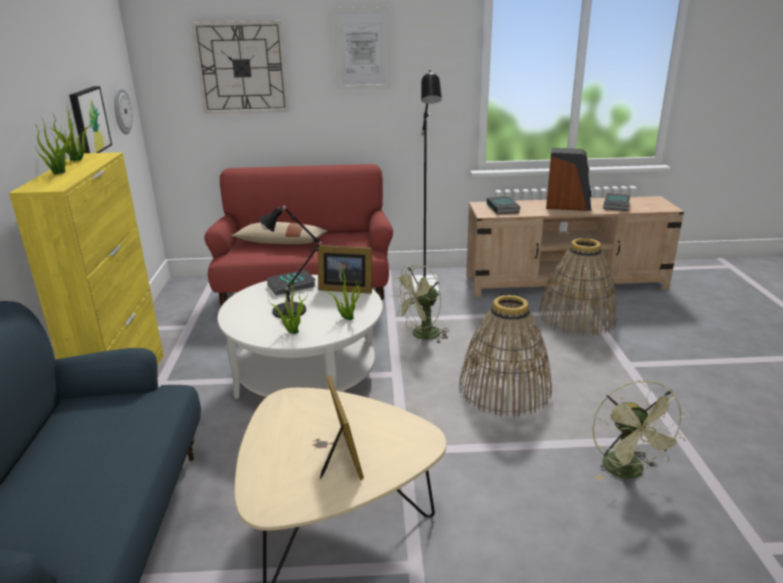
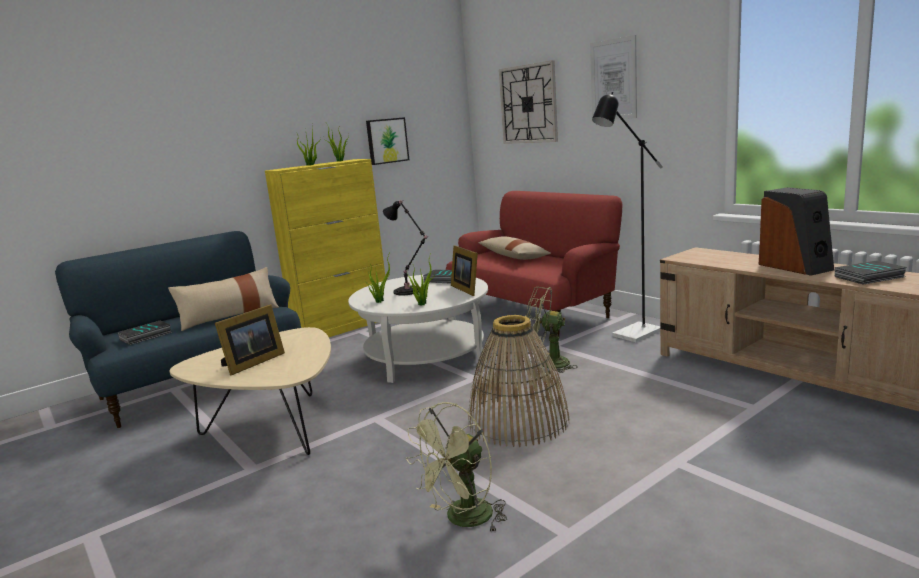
camera: 55 degrees right, 10 degrees down
wall clock [114,87,133,134] -> none
book [487,196,521,214] -> book moved to [118,321,172,345]
basket [539,238,617,336] -> none
none -> beige pillow [168,267,279,331]

